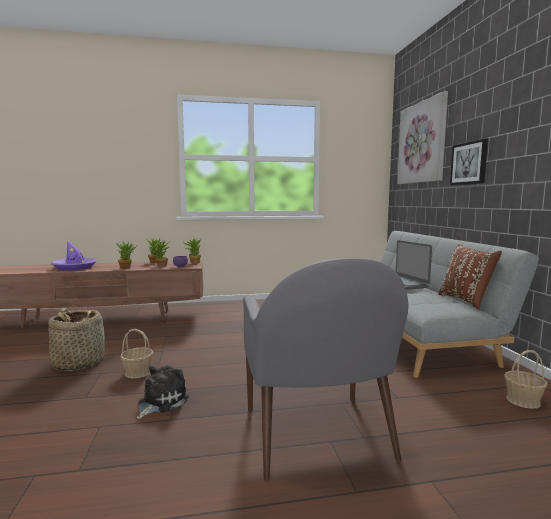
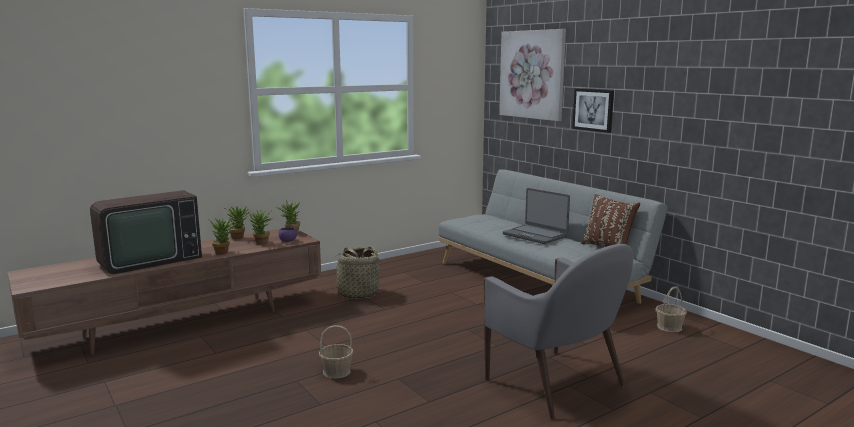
camera: 25 degrees left, 5 degrees up
basket [48,308,105,371] -> basket moved to [328,247,384,299]
purple hat [51,241,97,270] -> television [90,190,202,274]
plush toy [137,365,189,419] -> none

